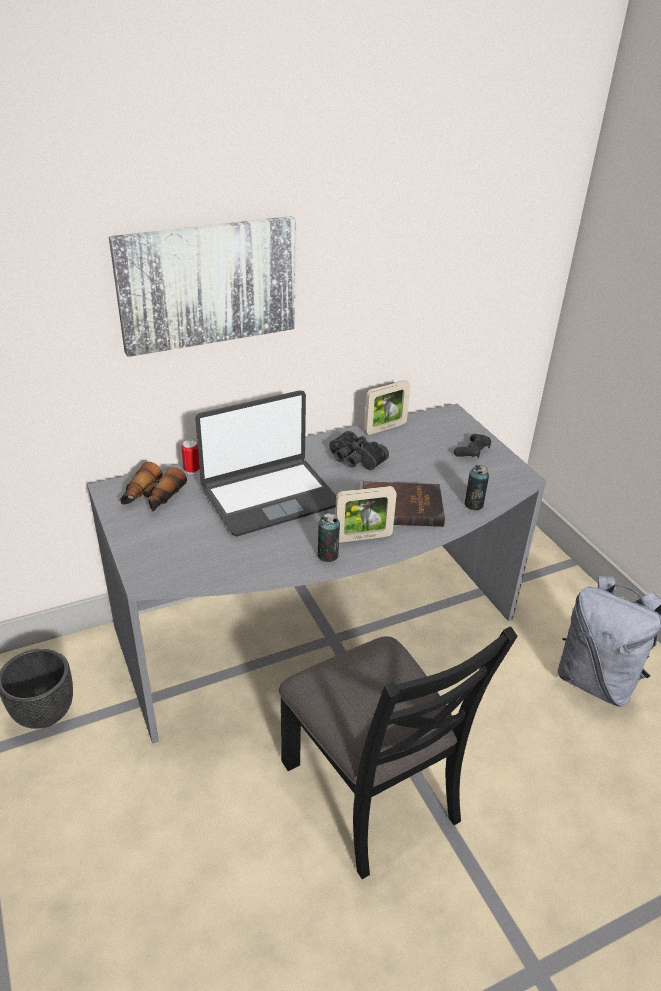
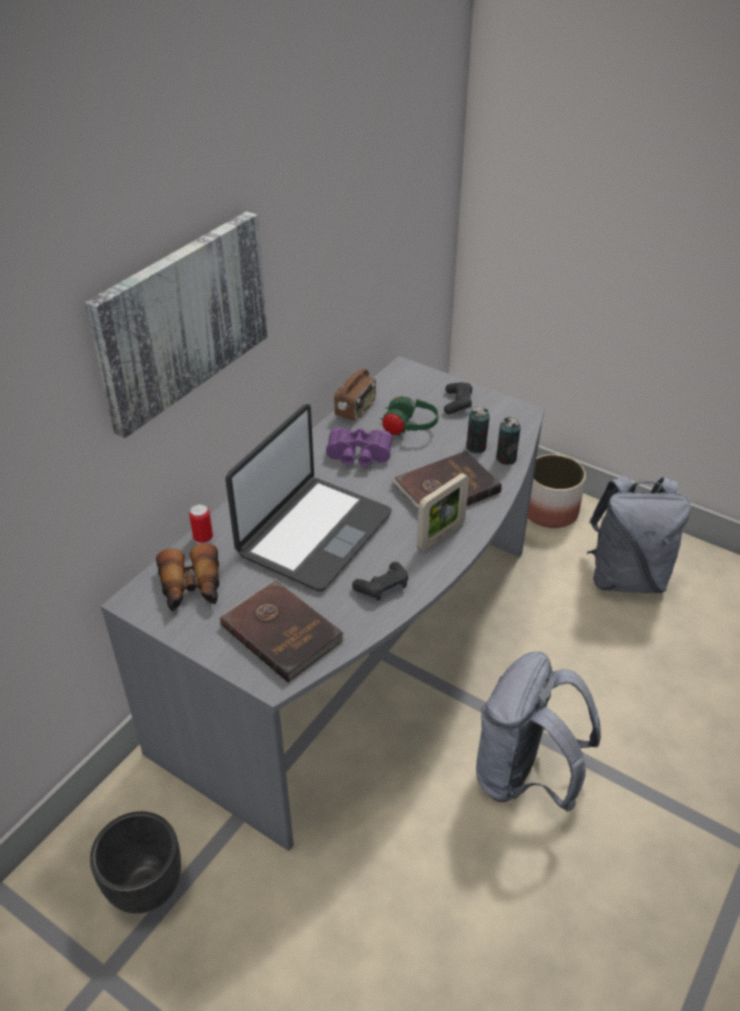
camera: 30 degrees left, 5 degrees up
black chair [278,627,518,879] -> grey backpack [476,651,601,812]
can [318,513,340,562] -> can moved to [466,406,490,453]
black binoculars [329,431,389,470] -> purple binoculars [326,427,393,467]
picture frame [364,380,410,435] -> radio [334,359,376,421]
none -> brown book [220,579,345,682]
none -> black game controller [352,562,408,601]
none -> green headphones [380,396,439,436]
none -> planter [528,454,586,528]

